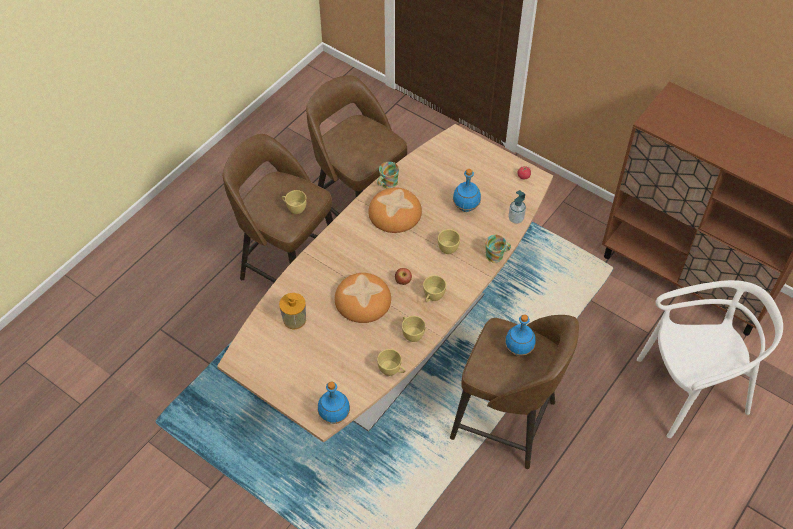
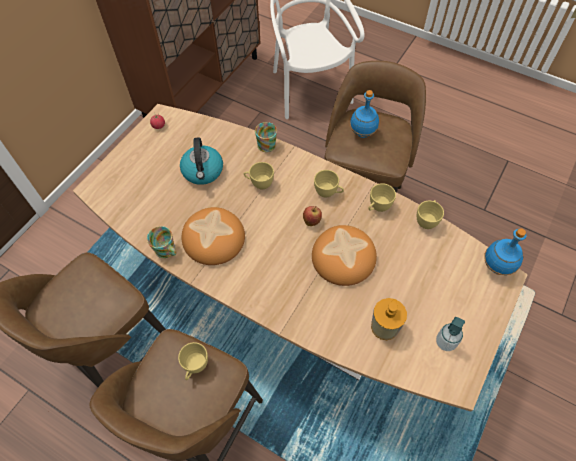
camera: 95 degrees left, 5 degrees up
blue bottle [453,169,481,212] -> kettle [180,137,223,185]
soap dispenser [508,190,526,224] -> soap dispenser moved to [436,317,465,351]

